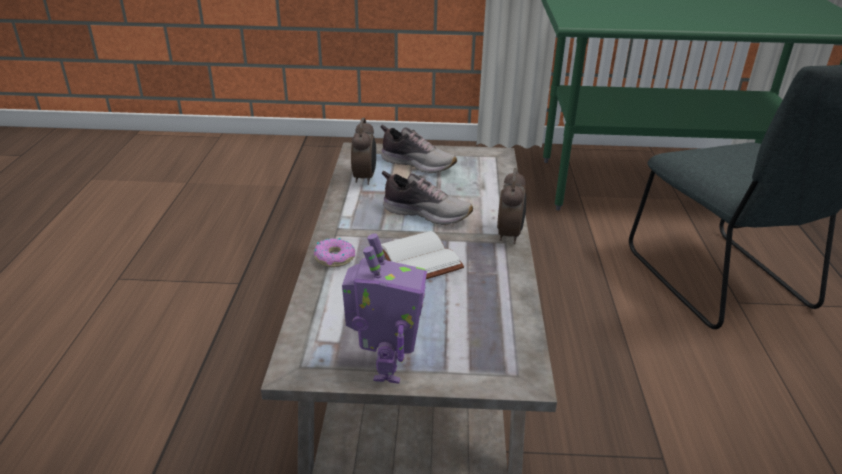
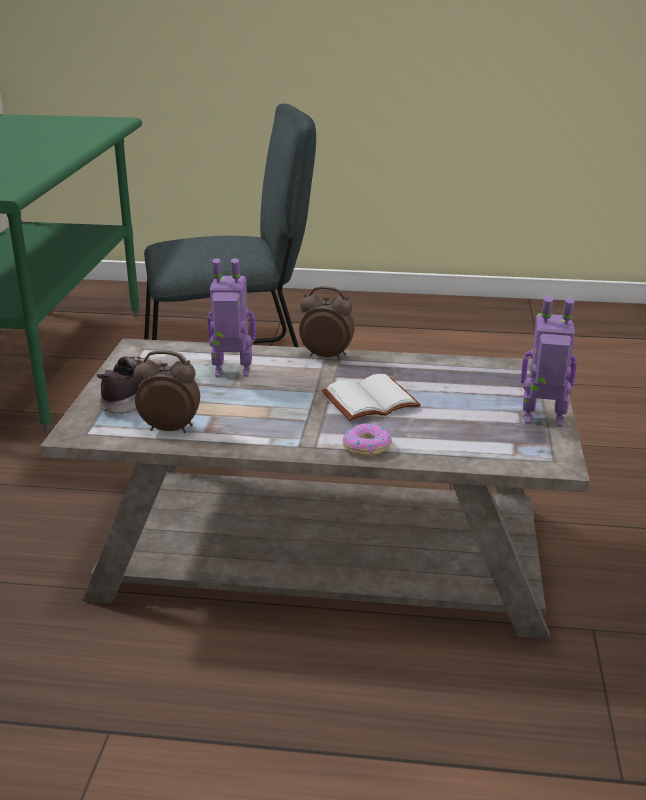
camera: 85 degrees left, 5 degrees down
shoe [382,171,473,225] -> none
none -> toy robot [207,258,256,377]

